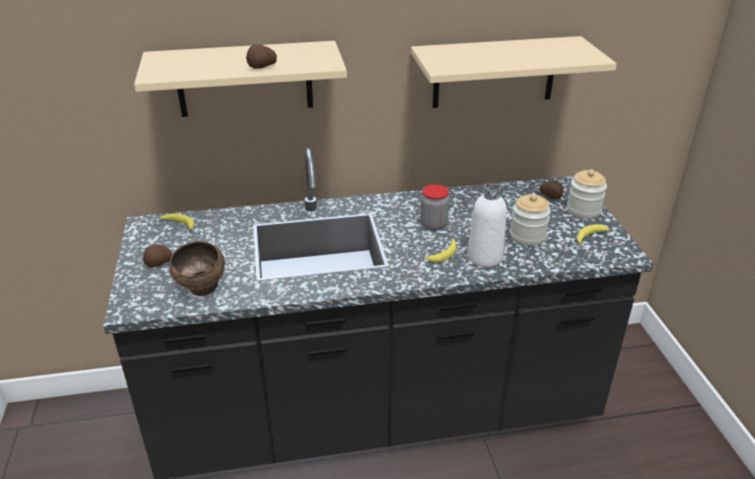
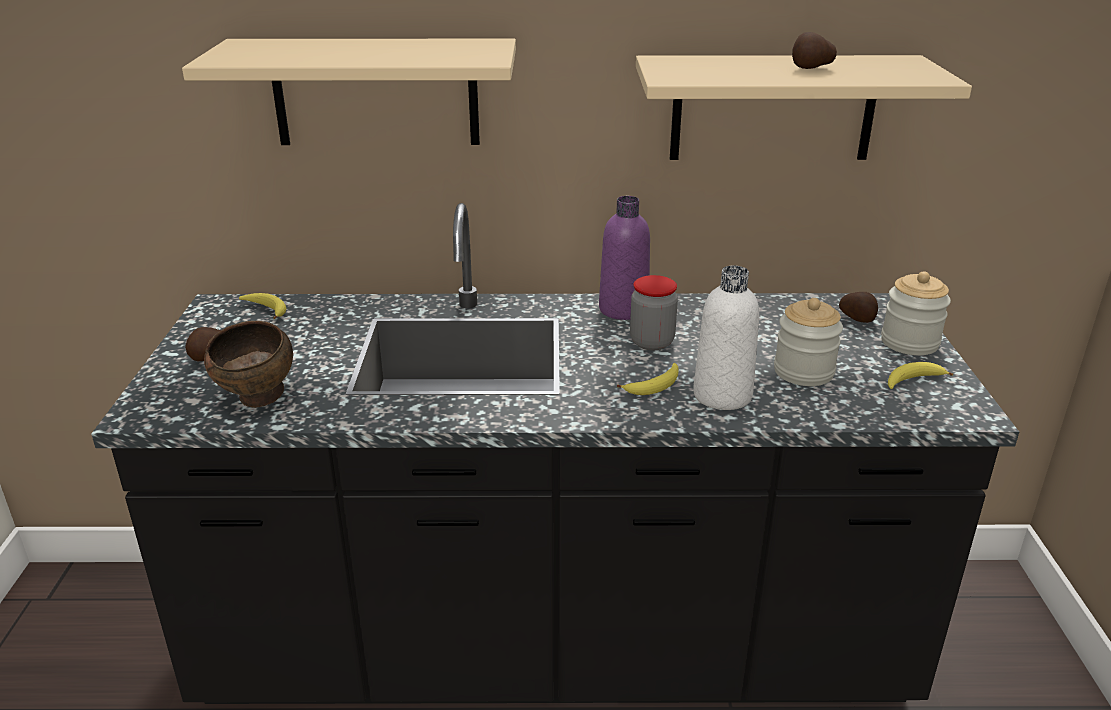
camera: 10 degrees right, 5 degrees down
potato [246,44,277,69] -> potato moved to [792,32,837,69]
none -> purple bottle [599,196,650,320]

